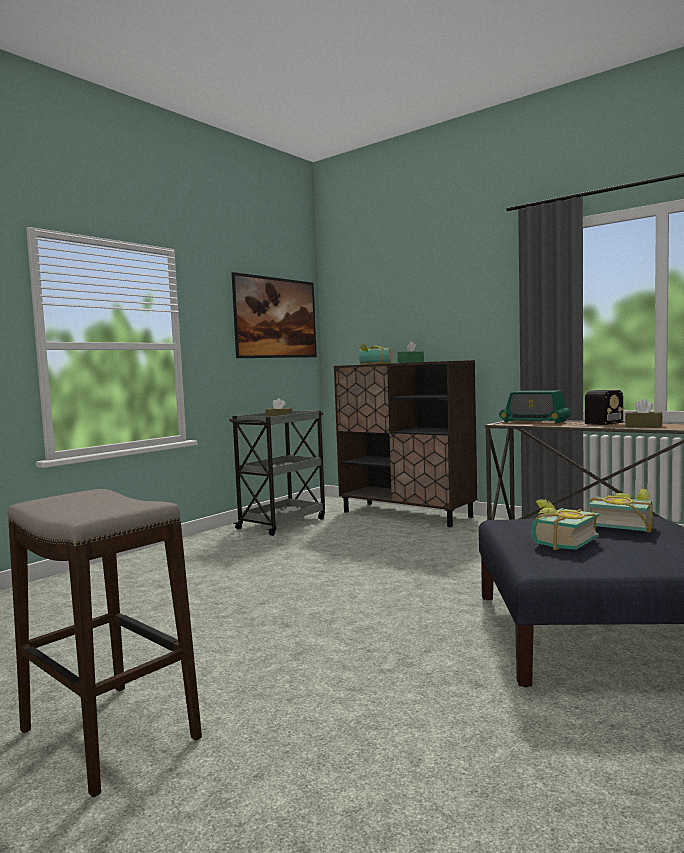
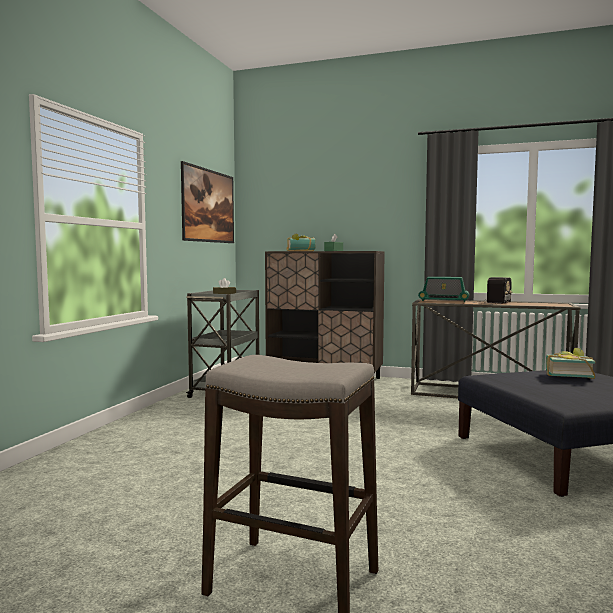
camera: 20 degrees left, 0 degrees up
book [531,499,599,550] -> none
brown tissue box [625,399,663,428] -> none

